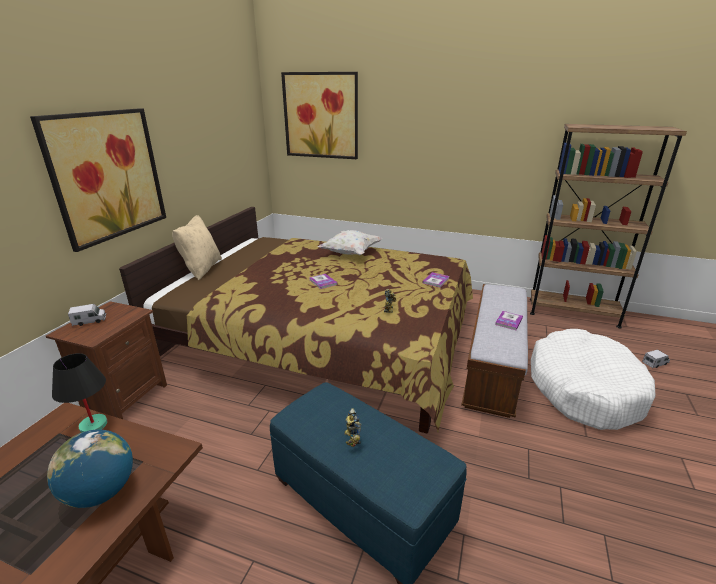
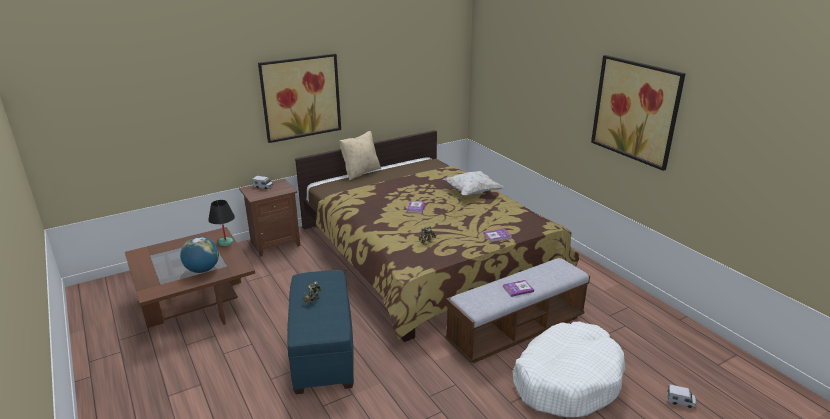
camera: 40 degrees right, 0 degrees up
picture [281,72,358,159] -> picture moved to [591,55,686,171]
brown bookcase [530,124,687,328] -> none

